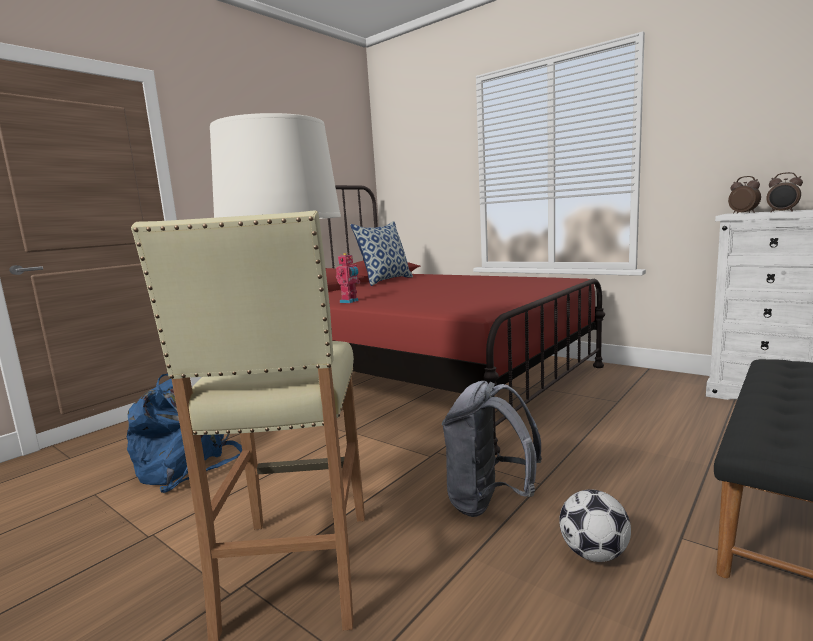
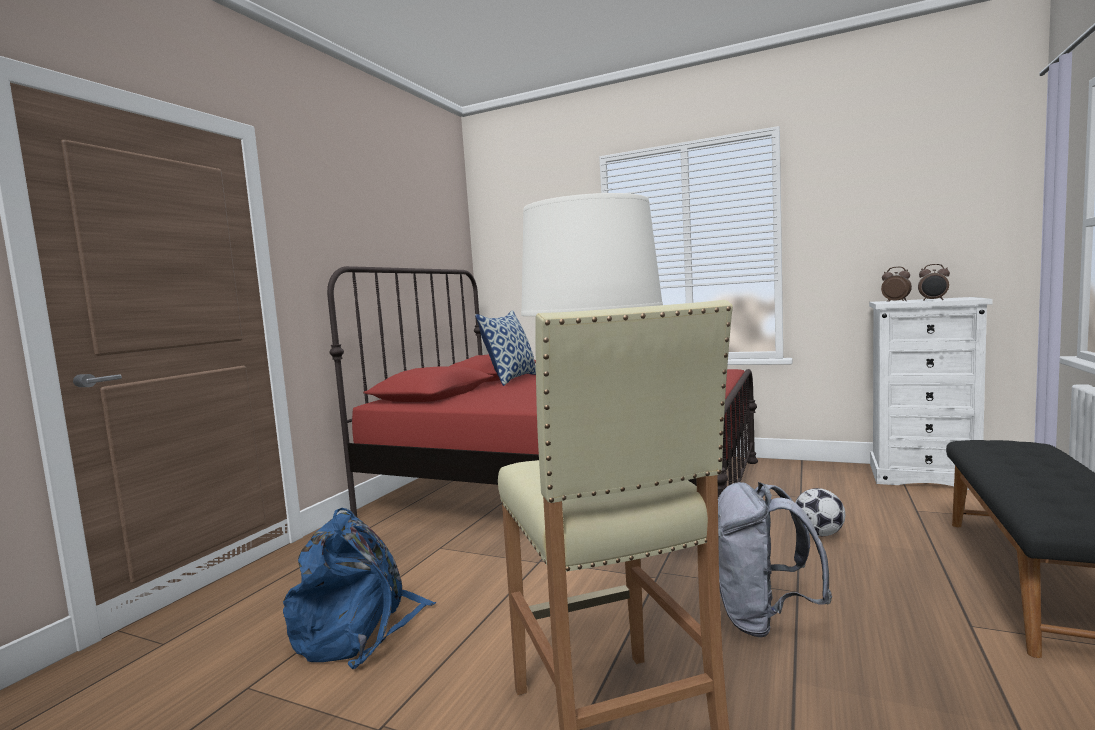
camera: 15 degrees left, 5 degrees down
toy robot [336,253,360,303] -> none
football [559,489,631,562] -> football moved to [795,488,845,536]

